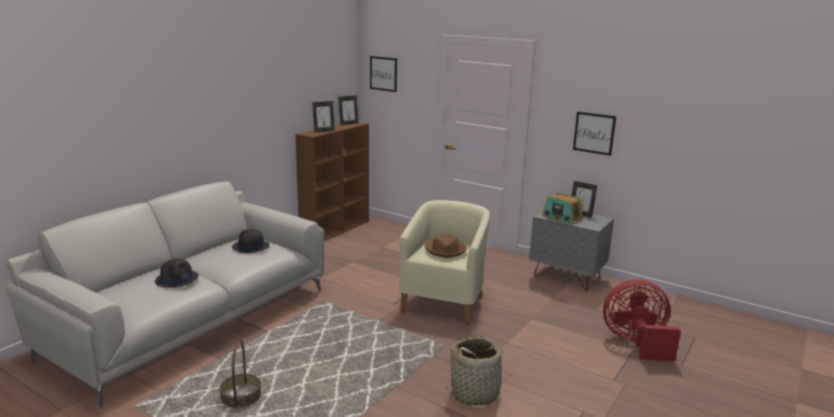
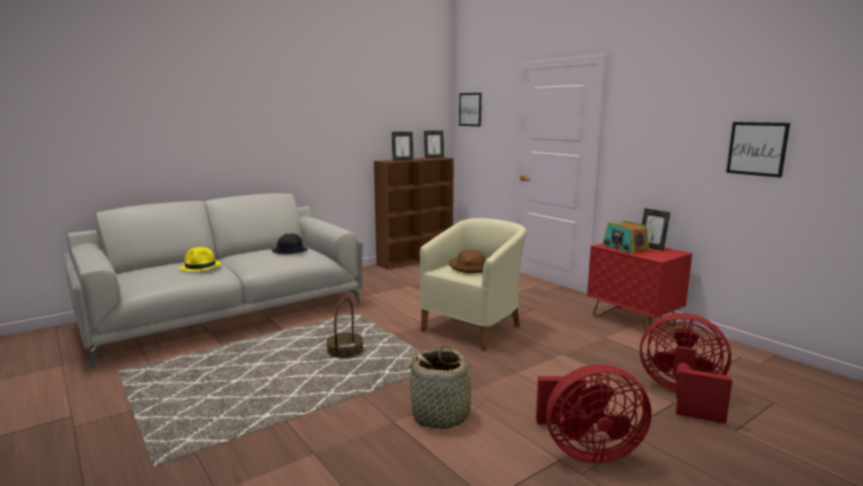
camera: 20 degrees right, 5 degrees down
black hat [155,258,199,288] -> yellow hat [179,247,221,271]
basket [220,340,261,408] -> basket moved to [327,297,363,358]
grey nightstand [529,211,614,291] -> red nightstand [587,243,692,335]
picture [573,111,616,156] -> picture moved to [726,122,790,178]
none -> red fan [536,364,651,463]

